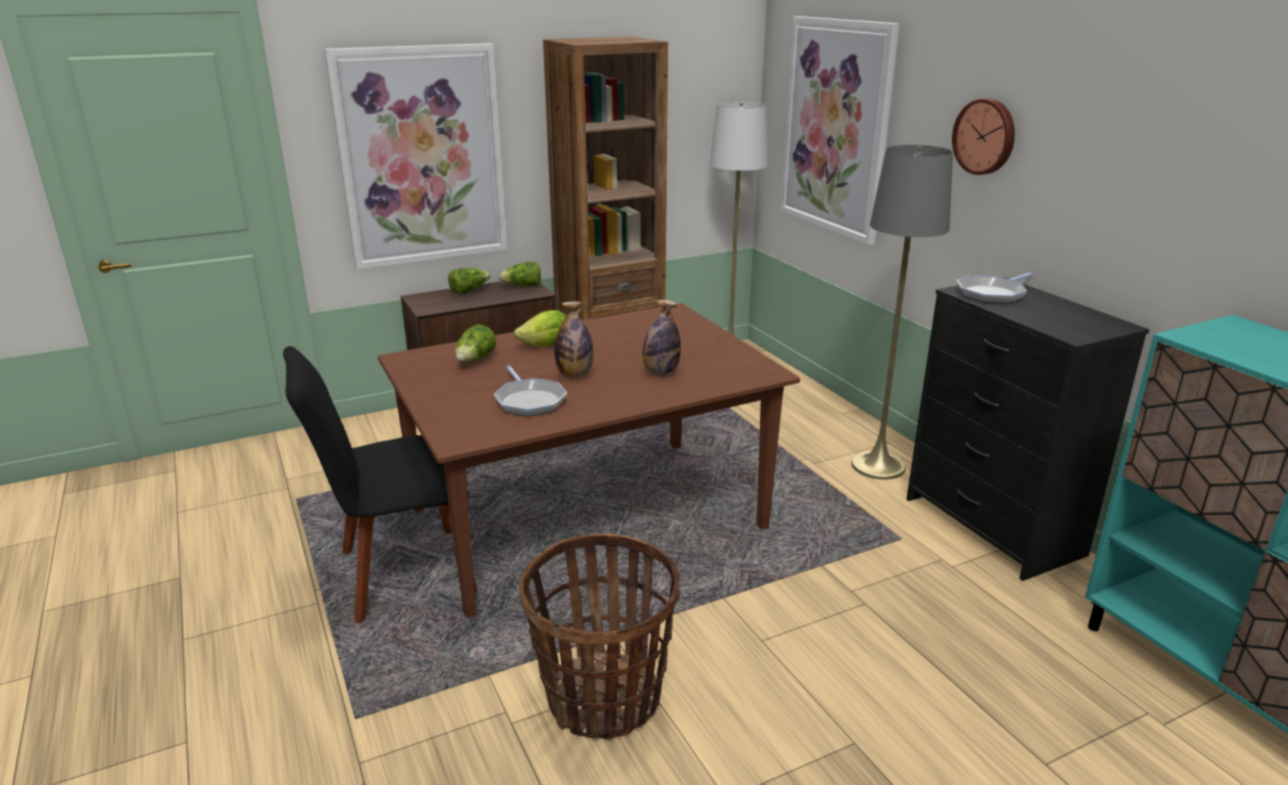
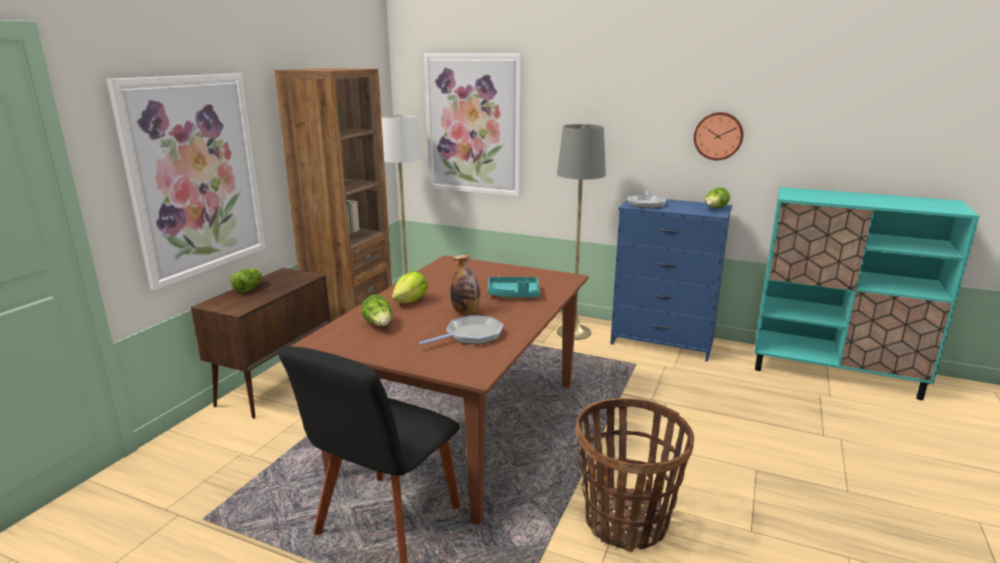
camera: 40 degrees left, 5 degrees down
frying pan [494,365,567,417] -> frying pan turned 60 degrees counterclockwise [419,315,503,345]
lettuce [498,262,541,286] -> lettuce moved to [705,187,730,208]
bottle [642,300,681,375] -> turquoise tray [488,277,540,297]
black dresser [907,277,1150,581] -> blue dresser [610,199,732,362]
wall clock [952,99,1015,175] -> wall clock moved to [694,112,744,160]

